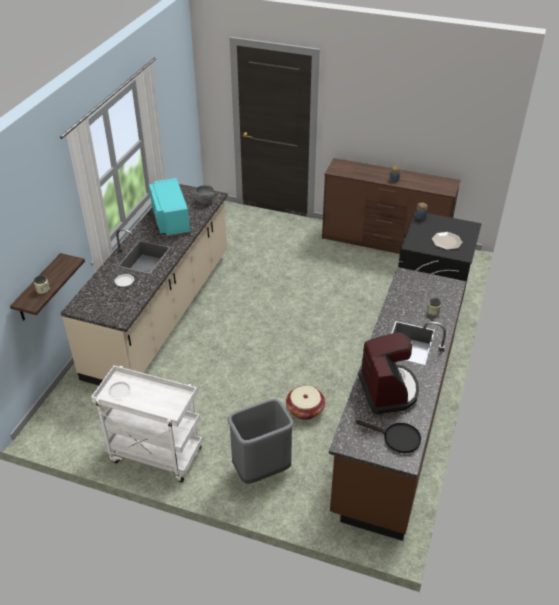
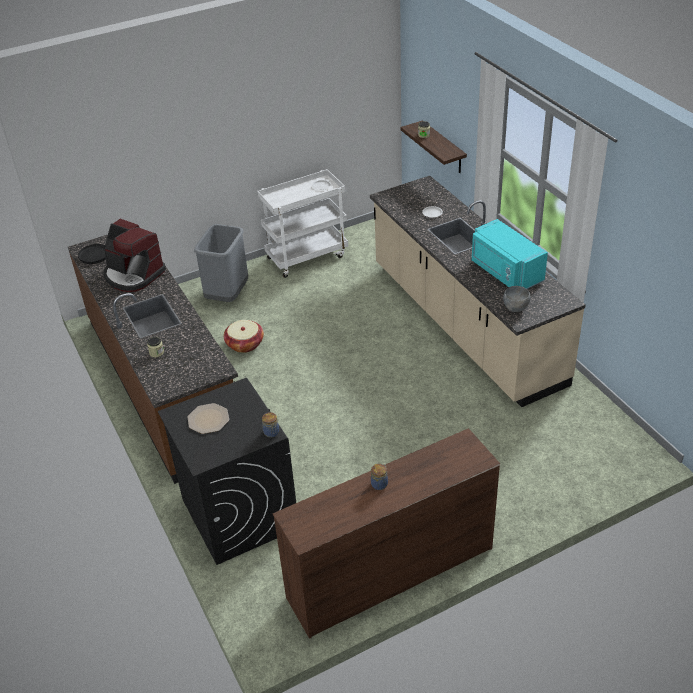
camera: 135 degrees right, 0 degrees up
turquoise microwave [149,178,190,236] -> turquoise microwave turned 150 degrees counterclockwise [472,219,548,289]

